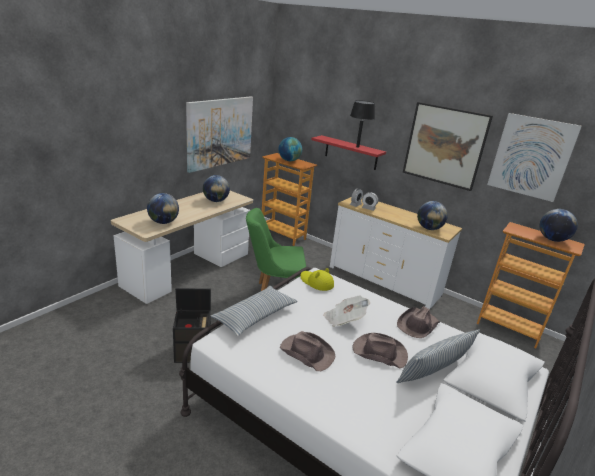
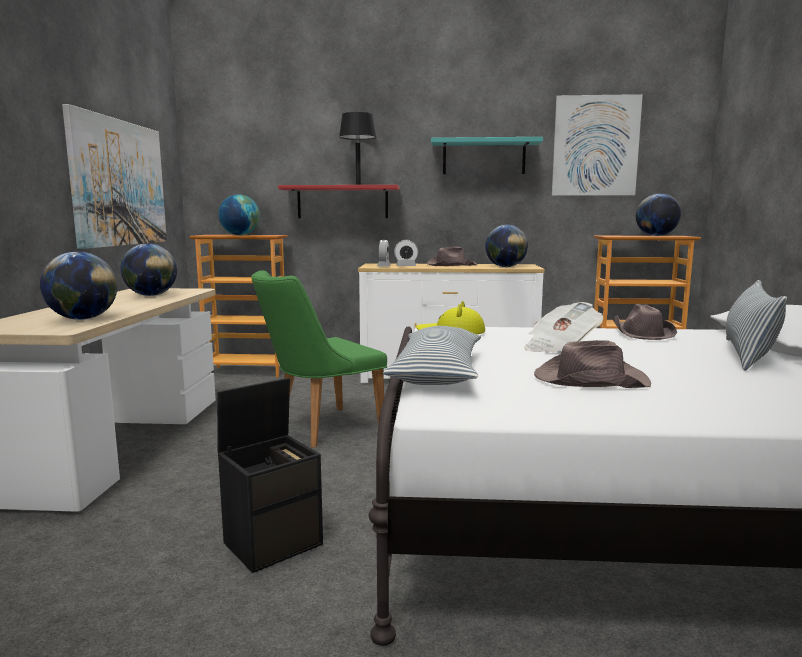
camera: 30 degrees left, 15 degrees down
brown hat [352,333,408,368] -> brown hat moved to [426,247,477,266]
picture [403,102,493,191] -> turquoise shelf [431,137,543,174]

